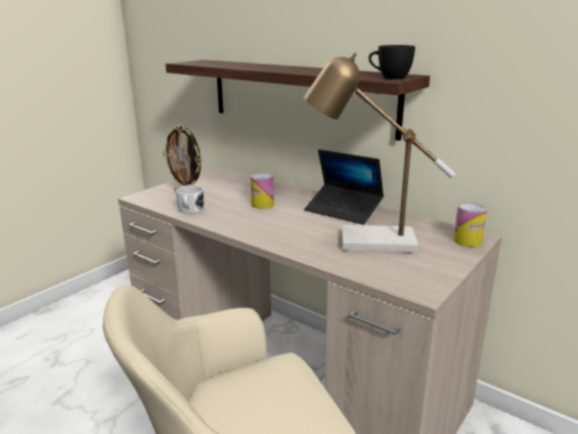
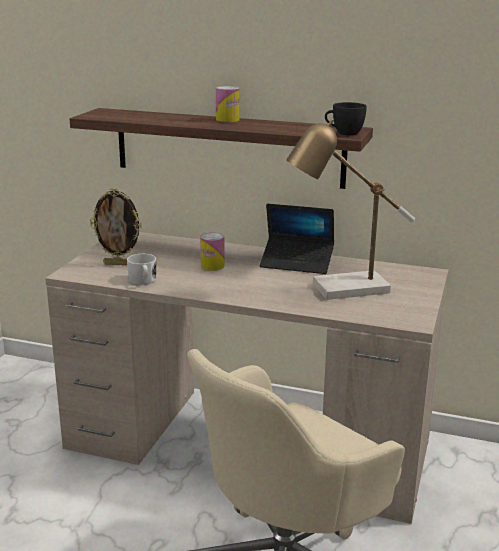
camera: 20 degrees left, 0 degrees up
can [454,203,487,247] -> can moved to [216,86,240,122]

